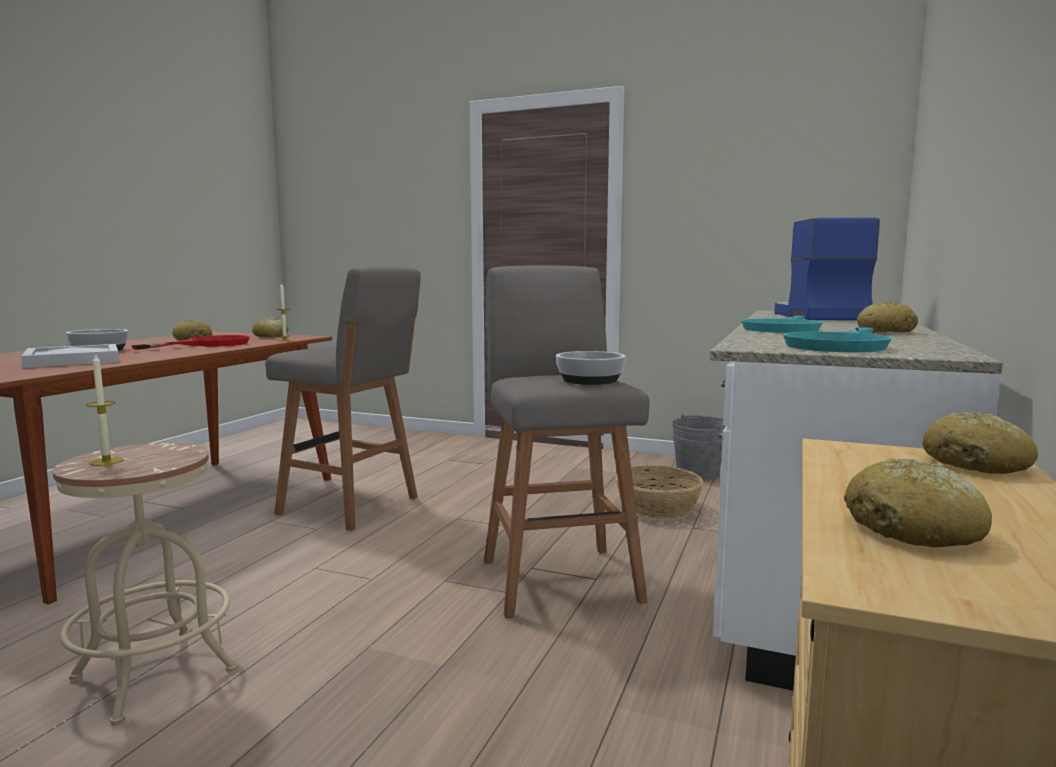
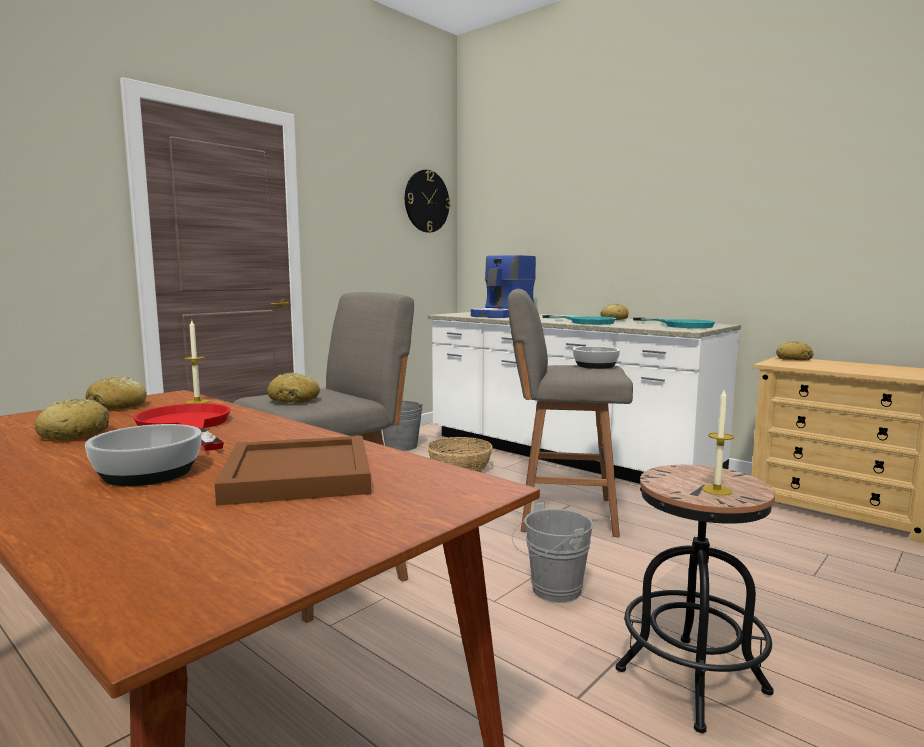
camera: 70 degrees left, 0 degrees up
white tray [21,344,119,368] -> brown tray [215,436,371,506]
beige stool [52,443,238,726] -> black stool [616,465,775,733]
coffee machine [774,217,880,320] -> coffee machine turned 75 degrees counterclockwise [471,255,536,318]
bread [844,458,992,547] -> bread moved to [267,373,320,403]
none -> wall clock [405,170,451,233]
none -> grey bucket [512,502,594,603]

